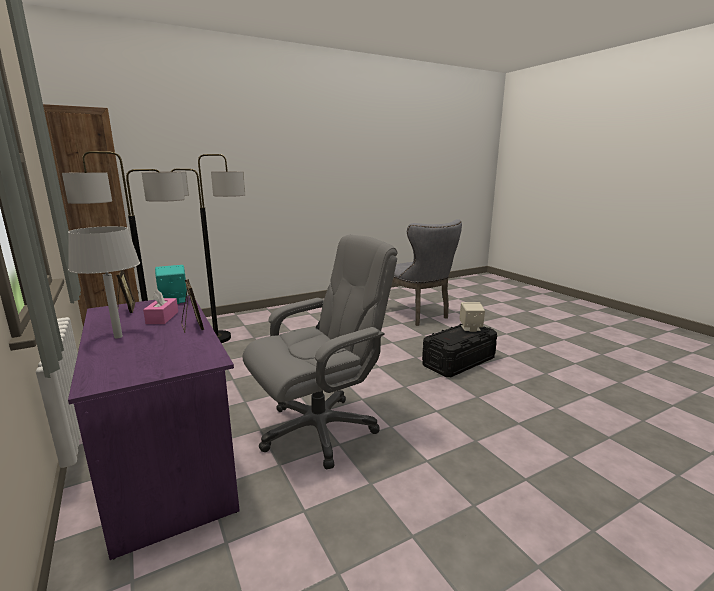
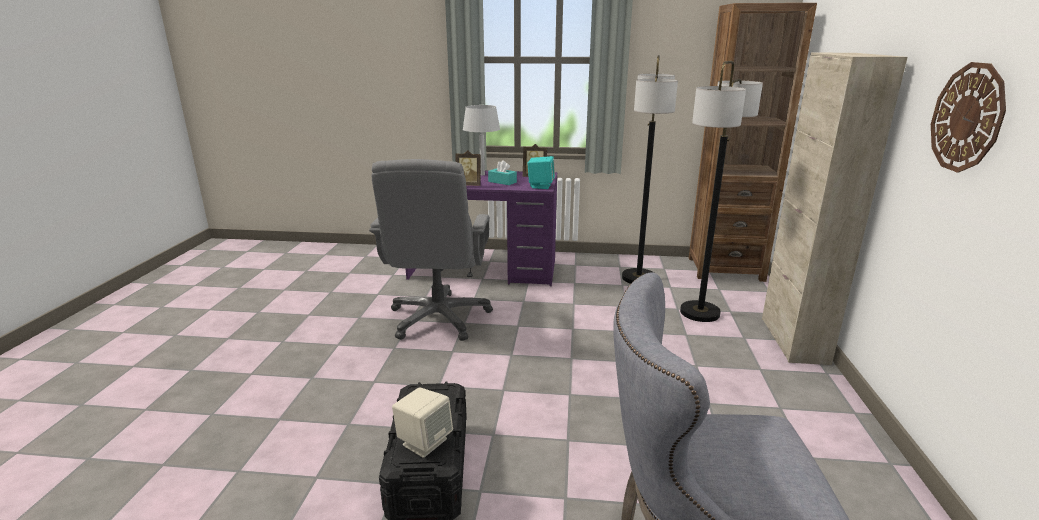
camera: 125 degrees right, 5 degrees up
pink tissue box [143,289,178,324] -> turquoise tissue box [488,160,517,185]
none -> beige cabinet [762,53,908,365]
none -> wall clock [931,62,1006,173]

